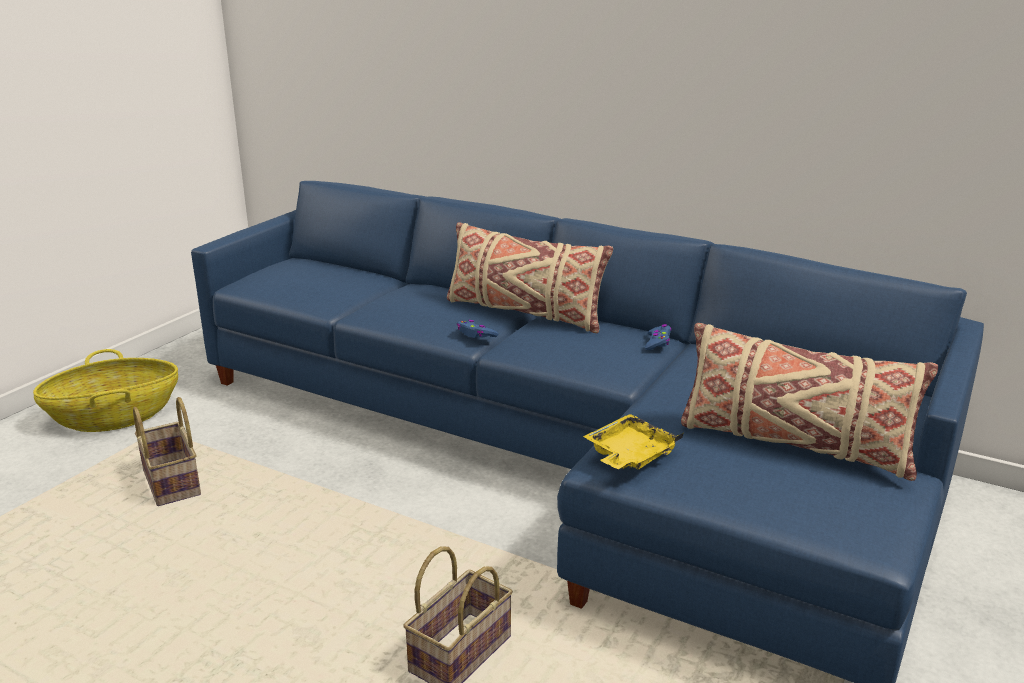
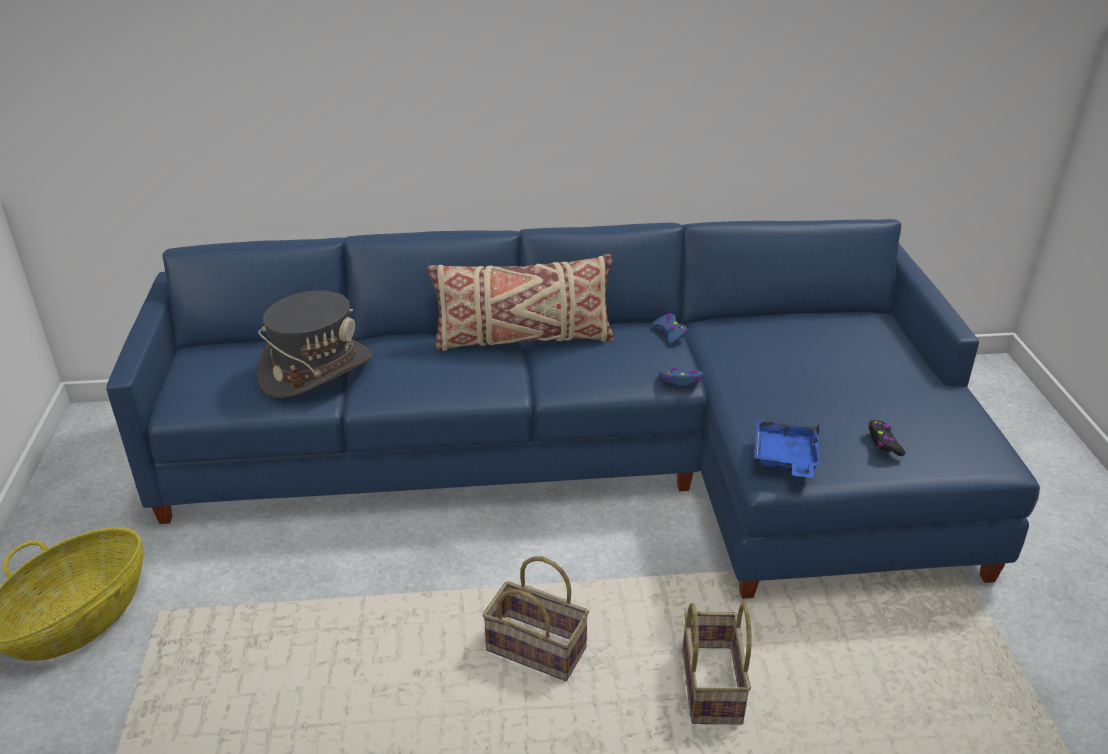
camera: 35 degrees left, 10 degrees up
basket [133,397,201,506] -> basket moved to [482,556,589,681]
blue game controller [456,320,498,338] -> blue game controller moved to [659,367,703,385]
yellow tray [583,414,683,469] -> blue tray [754,419,820,478]
beige pillow [681,323,938,481] -> none
none -> grey hat [257,290,372,398]
none -> black game controller [868,420,905,456]

